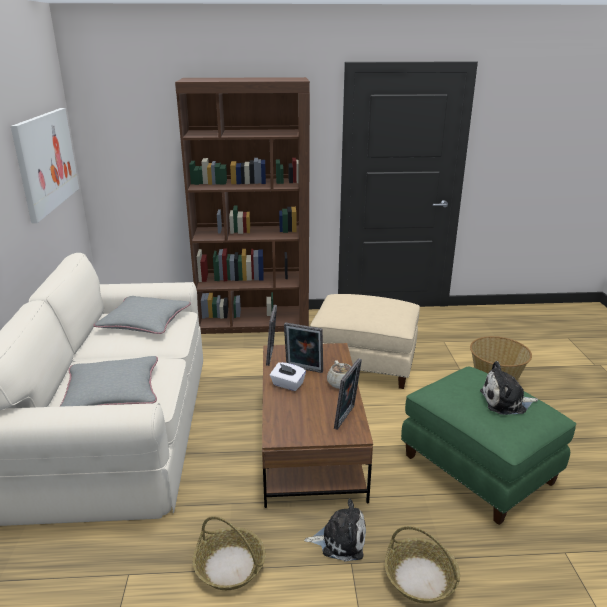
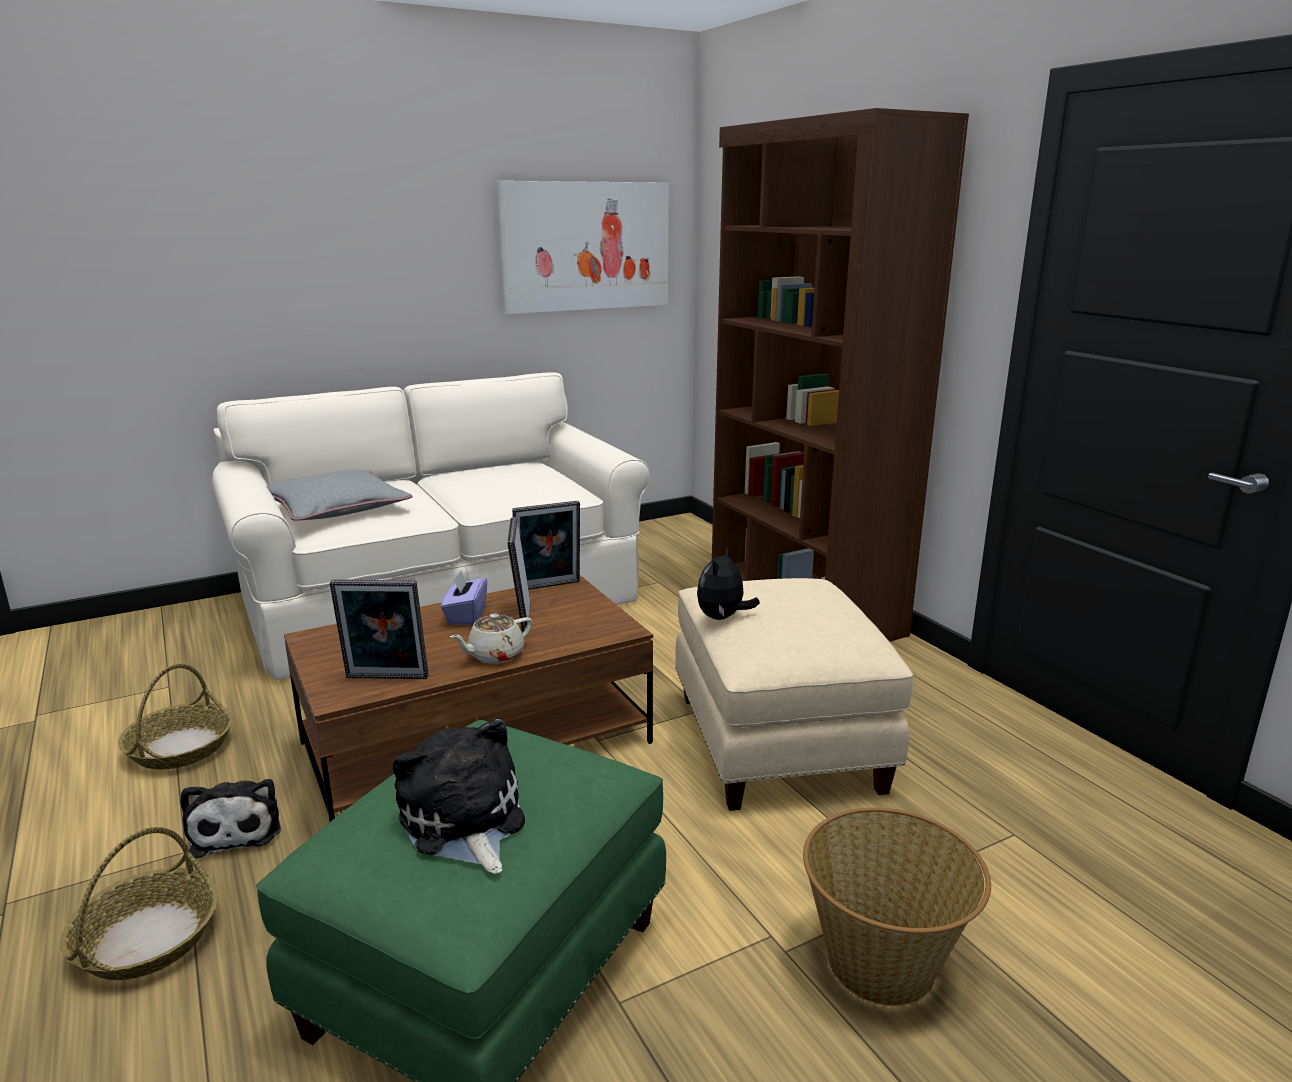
camera: 65 degrees right, 5 degrees down
grey pillow [93,296,191,334] -> none
white tissue box [270,362,306,391] -> purple tissue box [441,571,487,625]
none -> plush toy [697,547,760,620]

